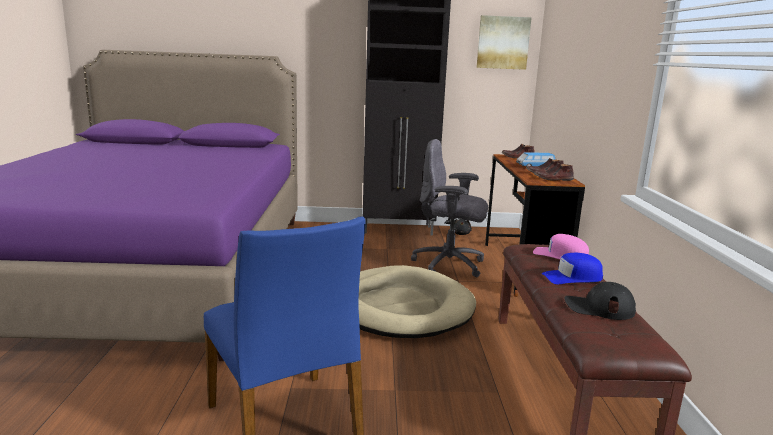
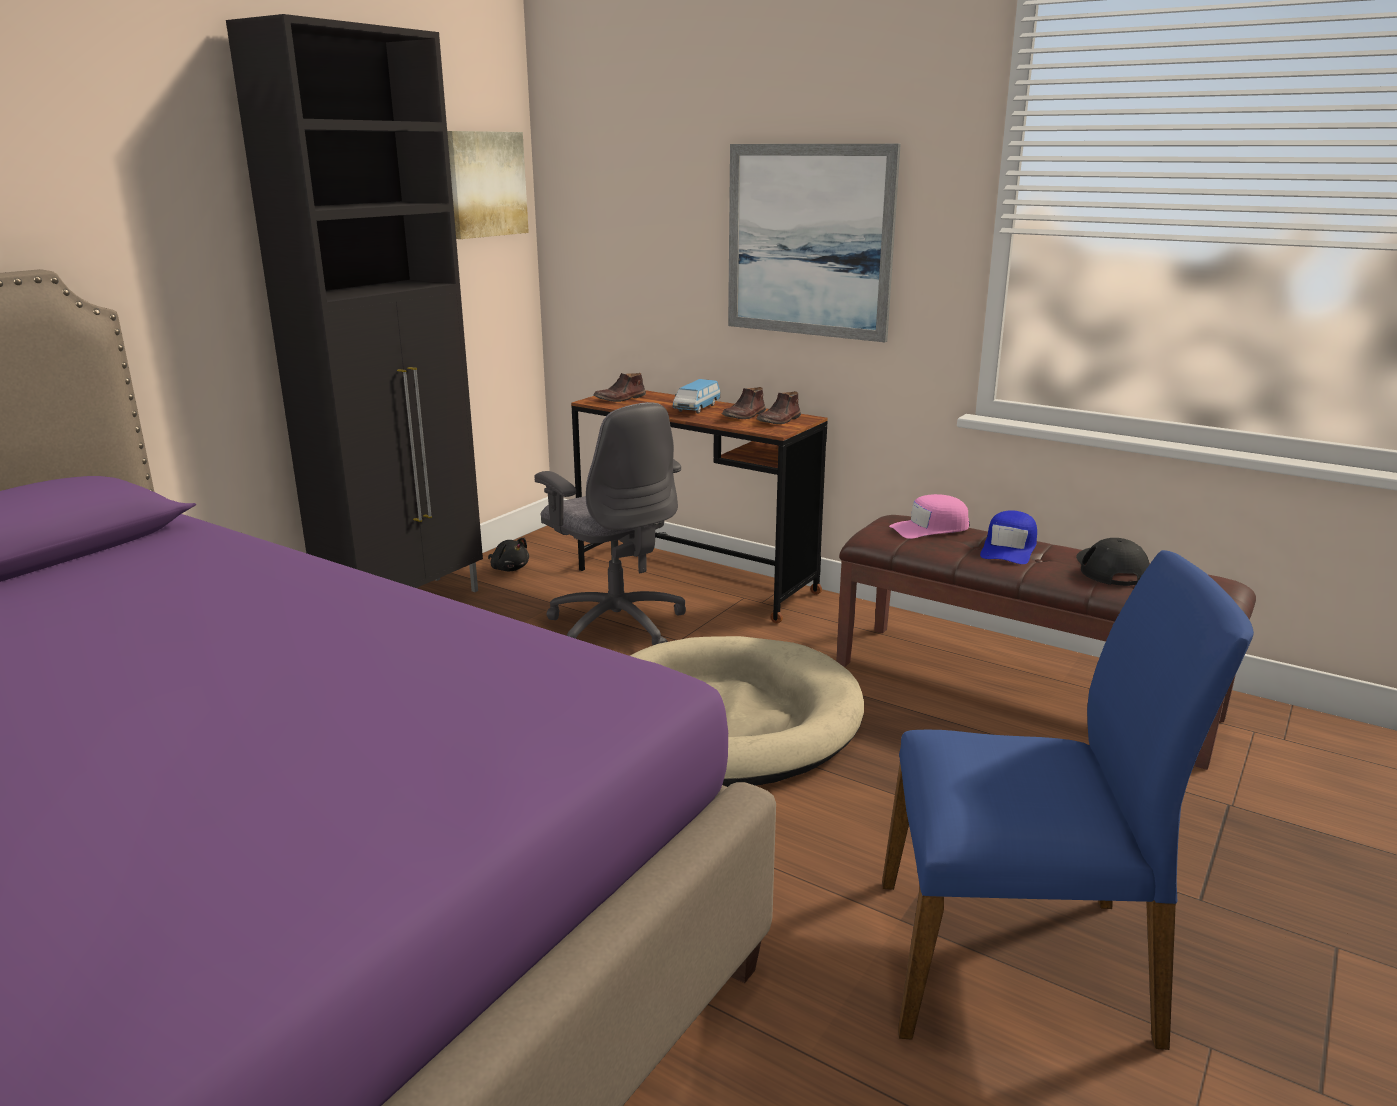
camera: 55 degrees left, 5 degrees up
grey office chair [411,139,488,277] -> grey office chair turned 90 degrees counterclockwise [534,402,686,645]
black cap [564,282,636,320] -> black cap turned 135 degrees clockwise [1076,538,1150,586]
none -> picture [728,144,901,342]

